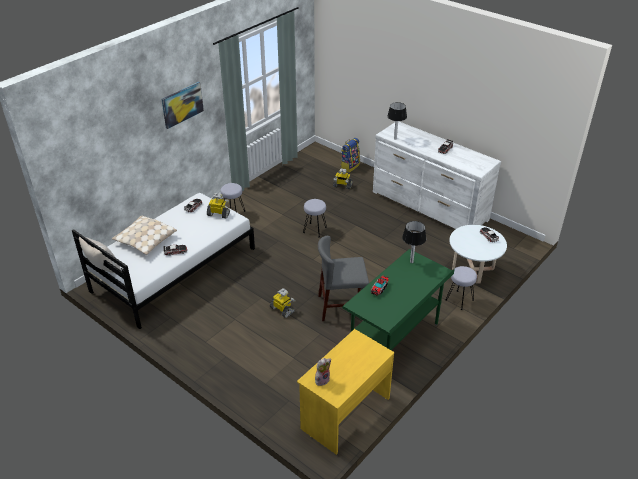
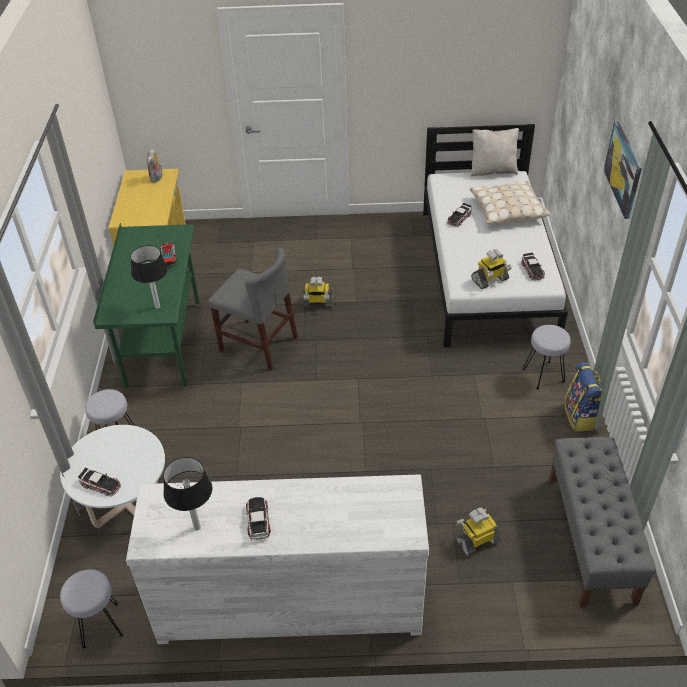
camera: 140 degrees right, 5 degrees up
grey stool [303,199,327,237] -> grey stool moved to [60,569,123,649]
grey chair [318,236,369,321] -> grey chair turned 75 degrees clockwise [208,248,298,371]
backpack [340,138,360,173] -> backpack moved to [564,362,603,431]
table lamp [387,102,407,140] -> table lamp moved to [163,457,212,530]
none -> grey bench [549,437,656,608]

